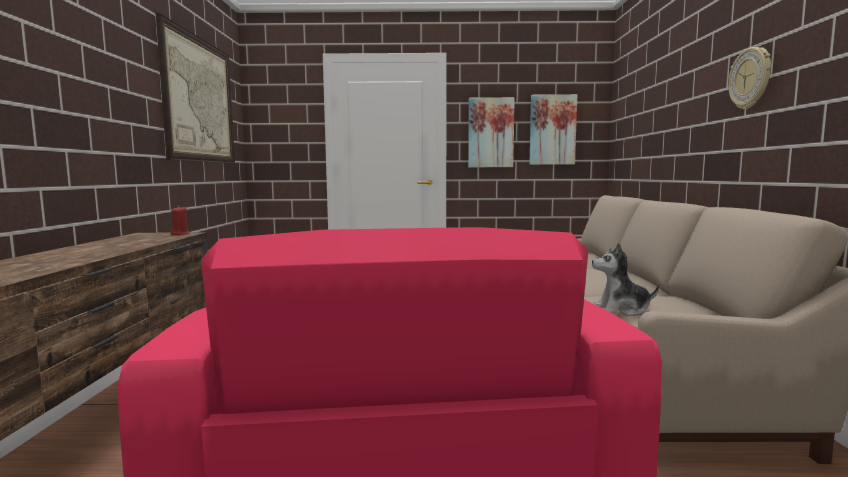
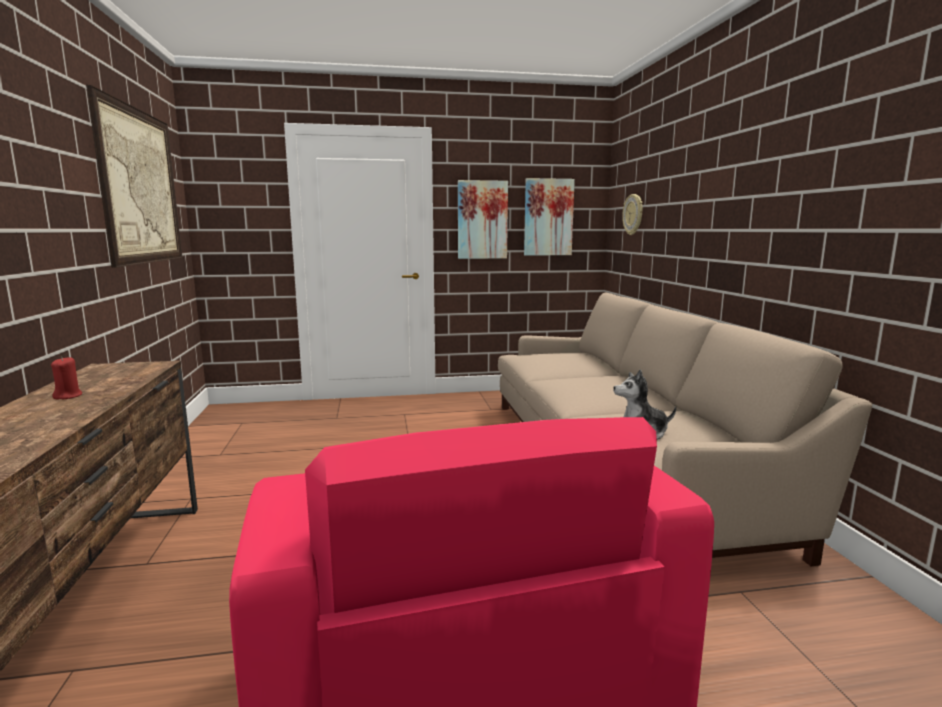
camera: 10 degrees left, 5 degrees up
red candle [171,206,190,235] -> red candle moved to [51,357,82,399]
wall clock [728,47,771,110] -> wall clock moved to [622,194,643,235]

